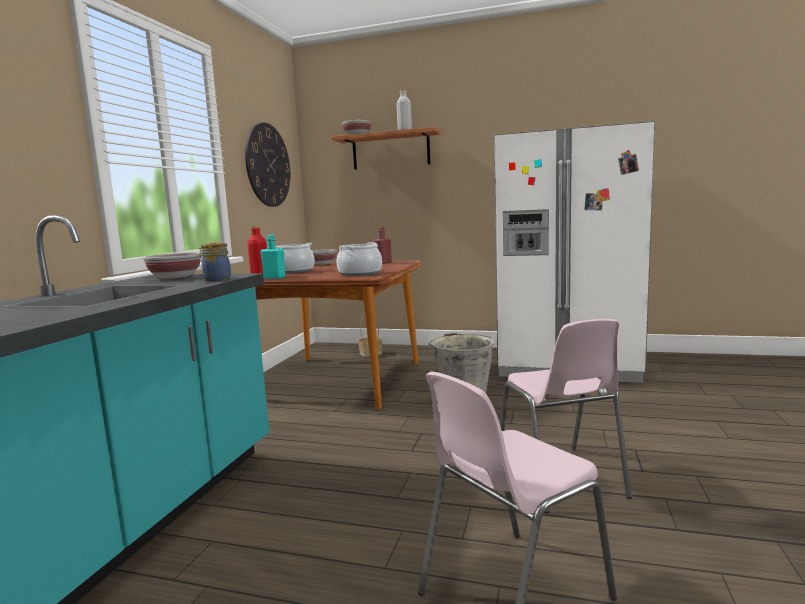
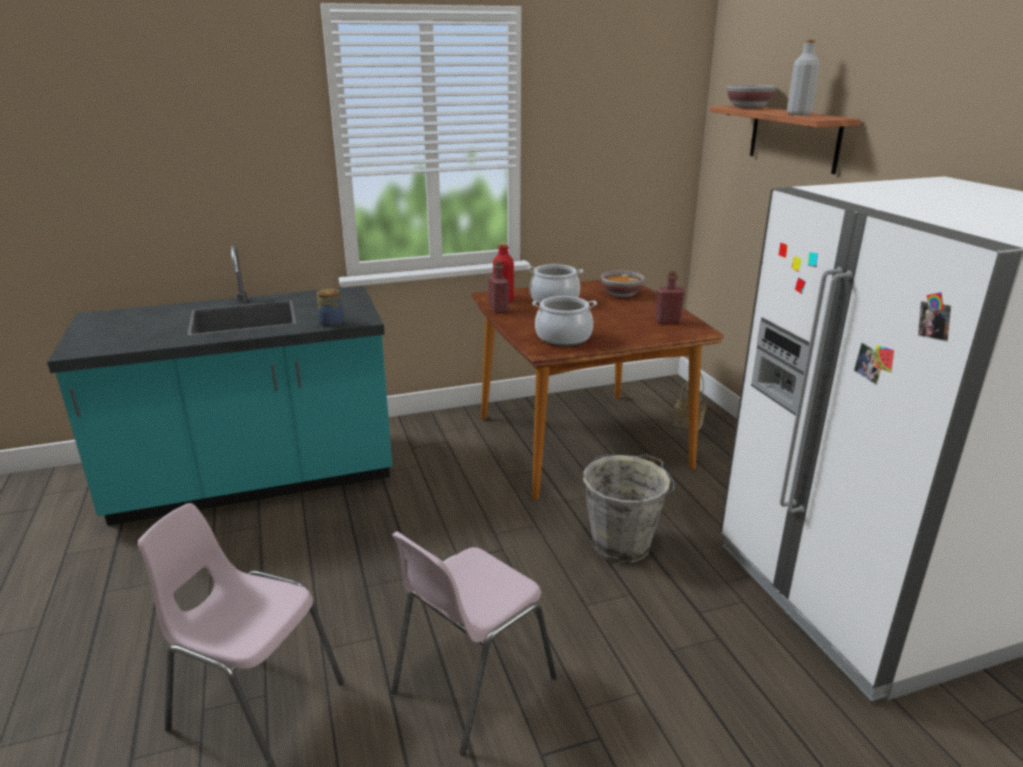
camera: 55 degrees right, 15 degrees up
bowl [144,253,200,279] -> none
wall clock [245,123,290,207] -> none
turquoise bottle [260,234,285,279] -> red bottle [488,261,509,313]

